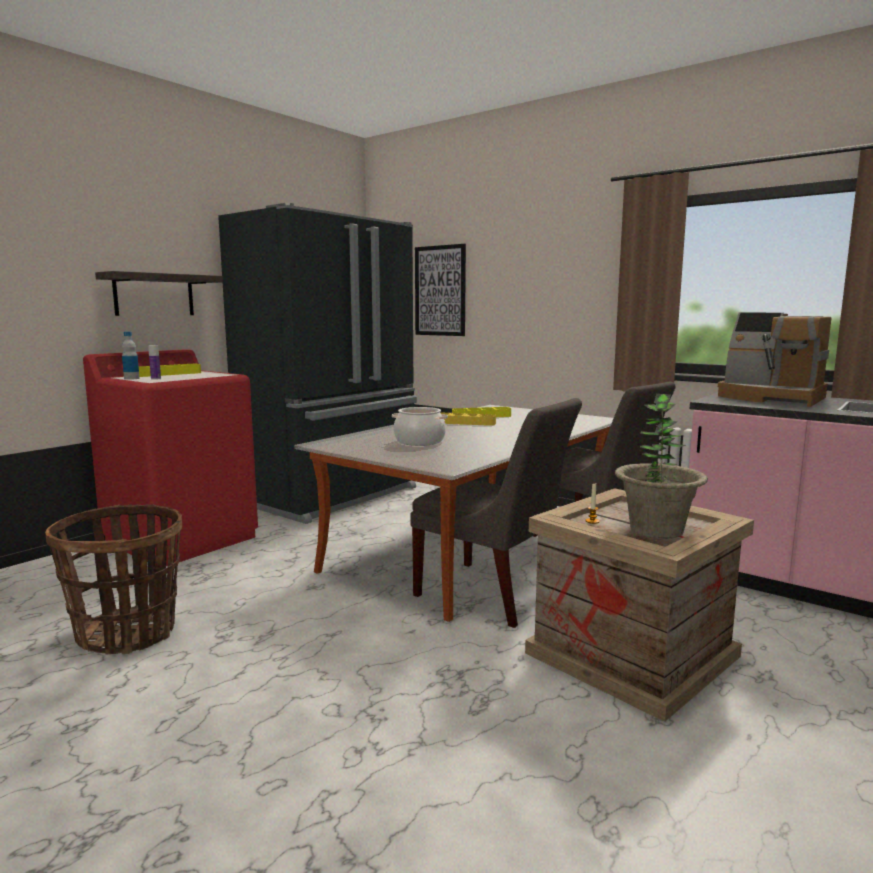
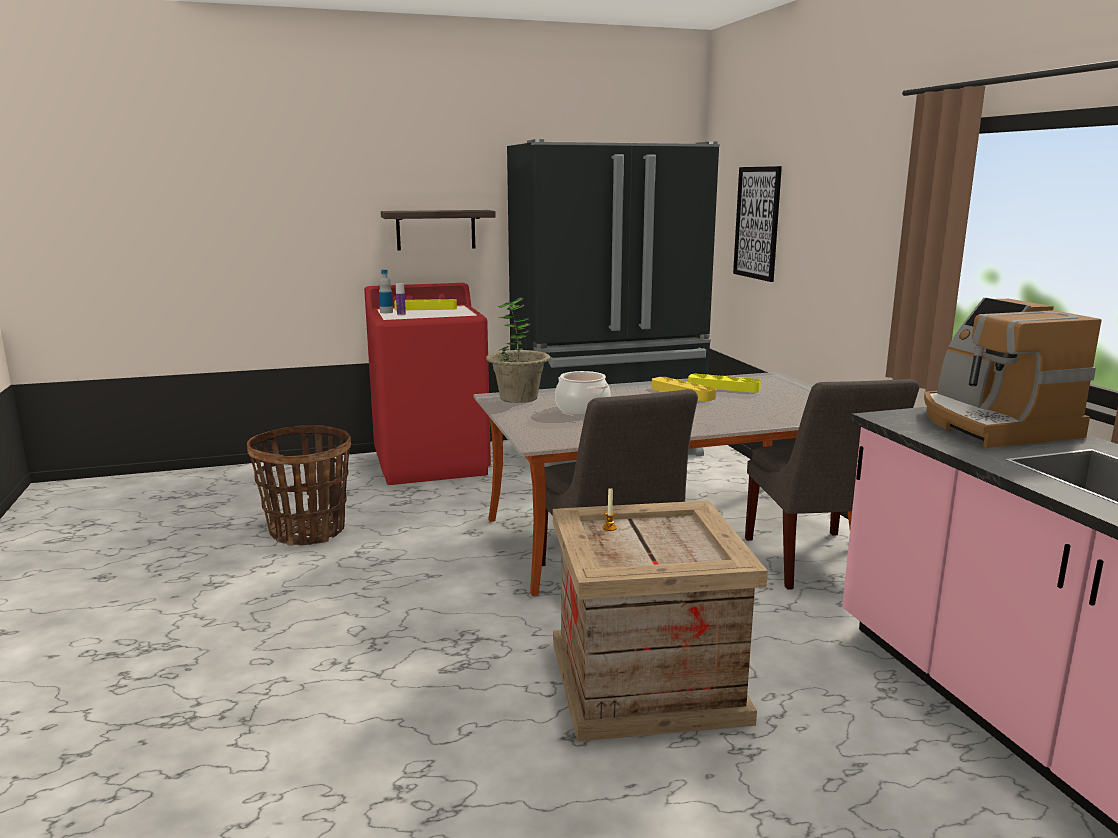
camera: 35 degrees right, 5 degrees up
potted plant [615,394,708,539] -> potted plant moved to [486,297,550,403]

